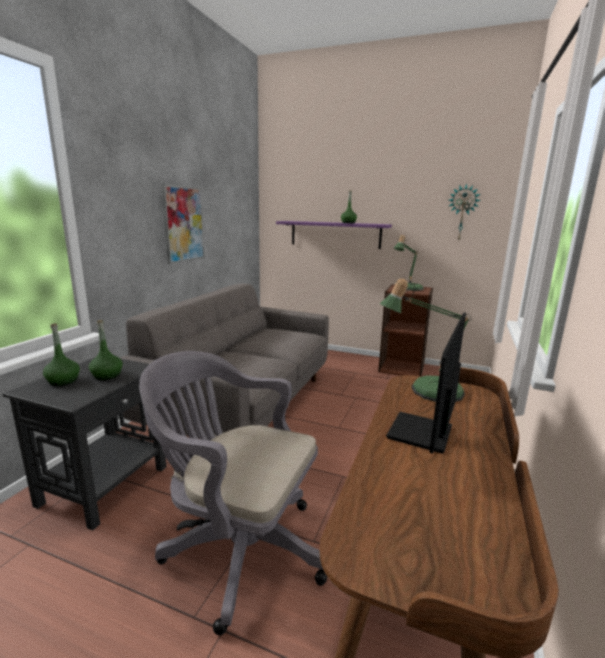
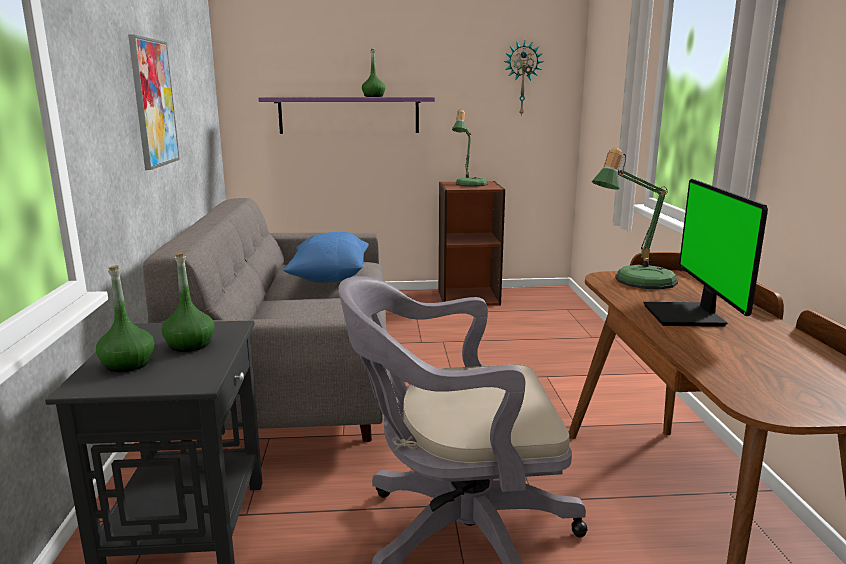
camera: 25 degrees left, 0 degrees up
none -> blue pillow [283,232,369,282]

